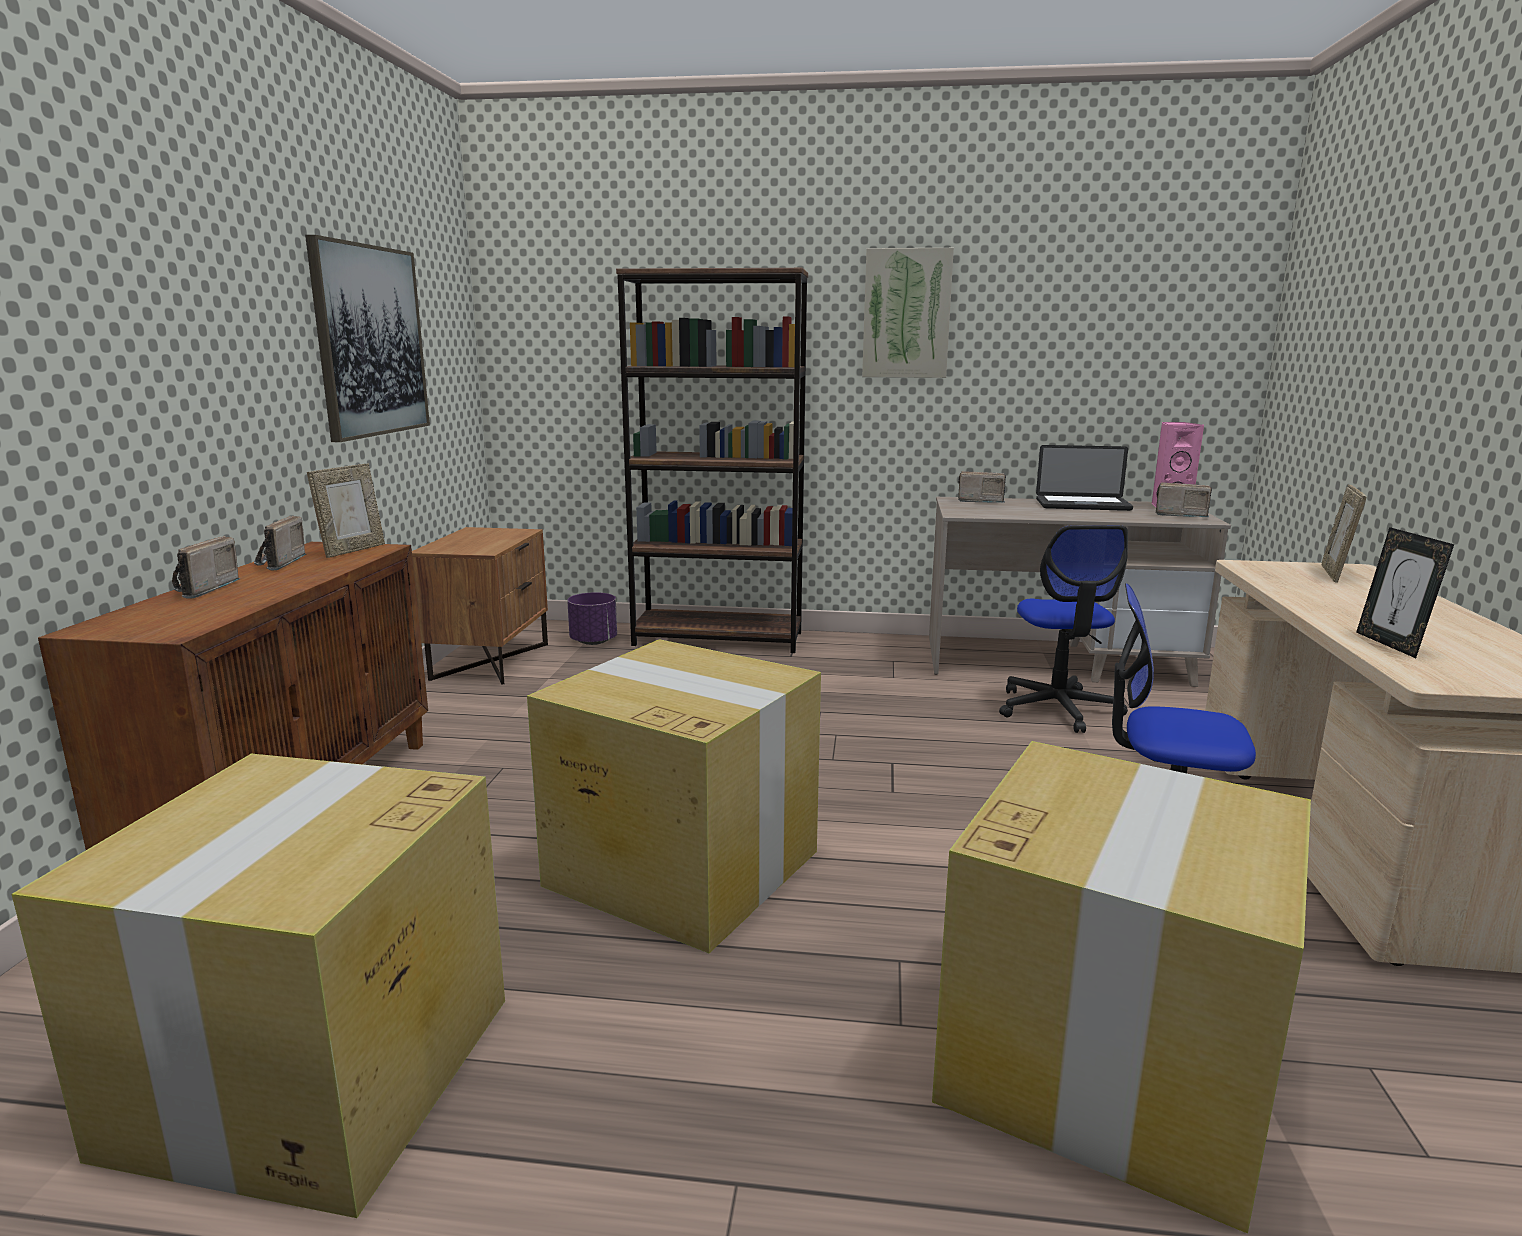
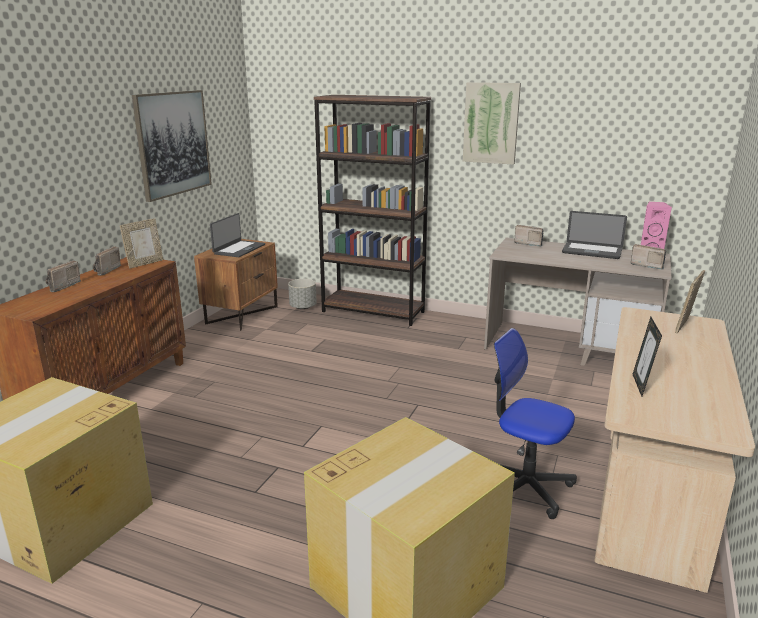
camera: 15 degrees right, 5 degrees up
cardboard box [527,639,821,953] -> none
purple planter [567,592,617,645] -> grey planter [288,279,317,309]
office chair [999,525,1128,733] -> none
none -> laptop [210,213,265,257]

